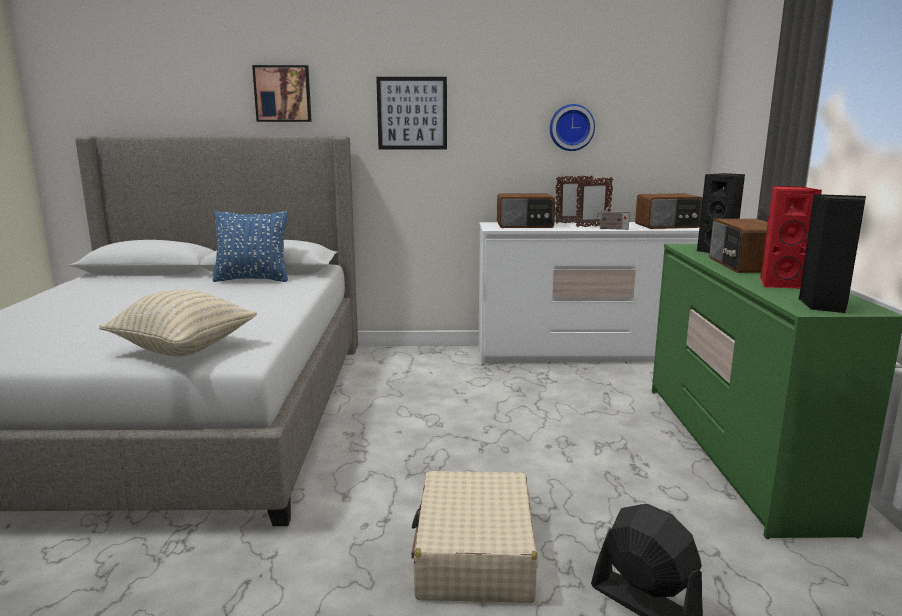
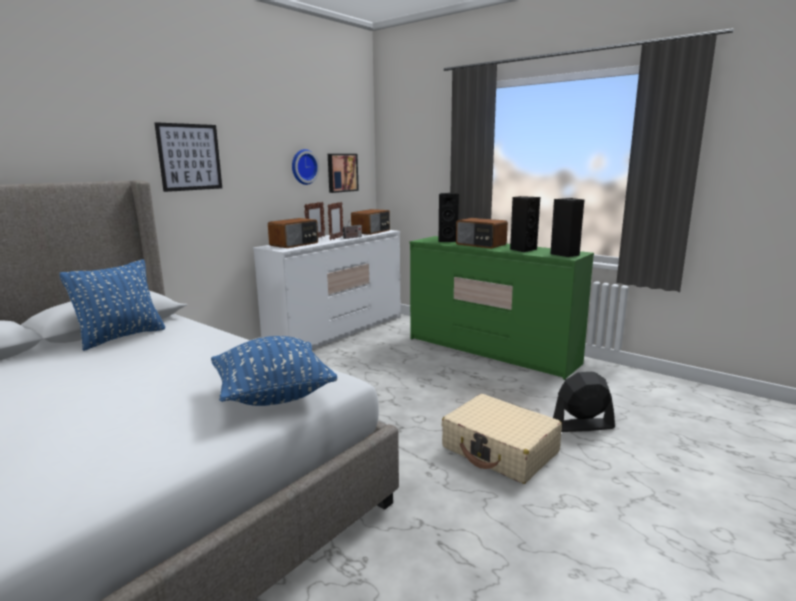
camera: 50 degrees left, 0 degrees up
beige pillow [99,290,257,356] -> blue pillow [211,336,338,406]
picture [252,65,312,122] -> picture moved to [328,154,359,193]
red speaker [760,186,822,288] -> black speaker [510,196,540,252]

